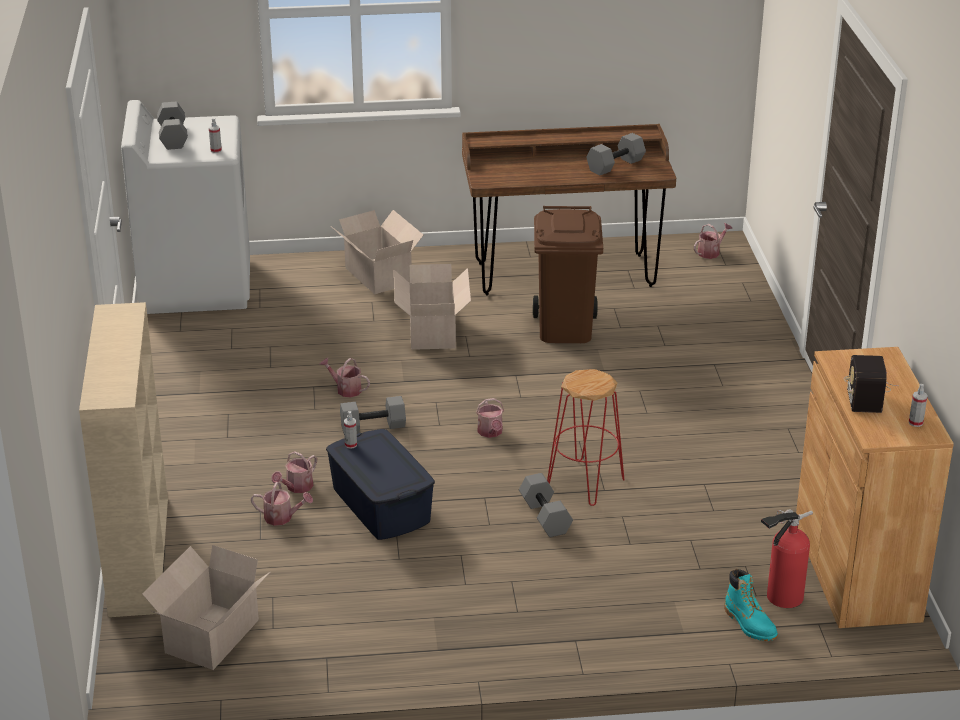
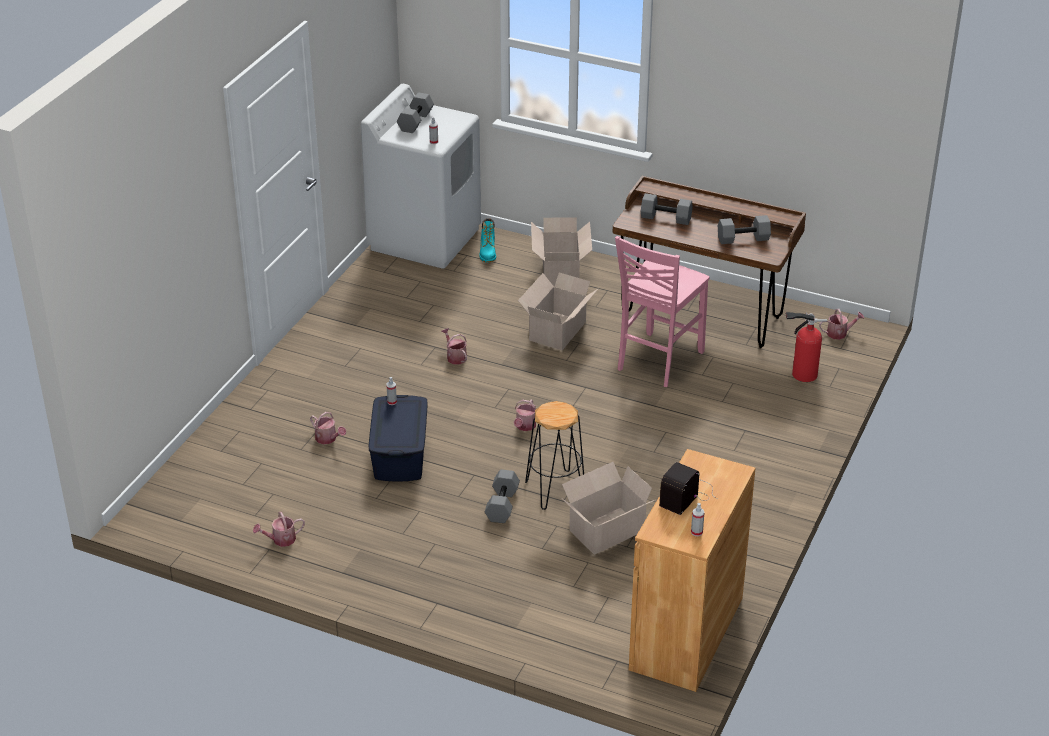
camera: 30 degrees right, 5 degrees up
beige bookcase [79,302,168,617] -> none
cardboard box [142,545,270,670] -> cardboard box moved to [561,462,655,555]
watering can [271,451,317,493] -> watering can moved to [253,512,305,547]
grey dumbbell [340,396,406,433] -> grey dumbbell moved to [641,193,693,225]
brown trash can [533,206,603,343] -> pink chair [615,236,709,387]
red stool [547,369,625,506] -> black stool [525,401,584,510]
turquoise boot [724,569,778,641] -> turquoise boot moved to [479,218,496,262]
fire extinguisher [761,509,813,608] -> fire extinguisher moved to [786,312,827,382]

